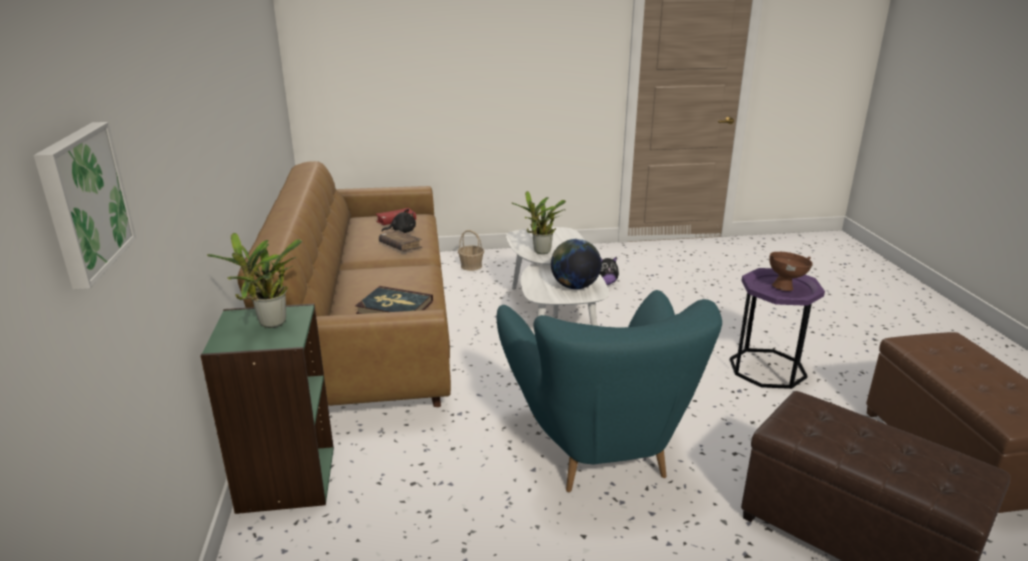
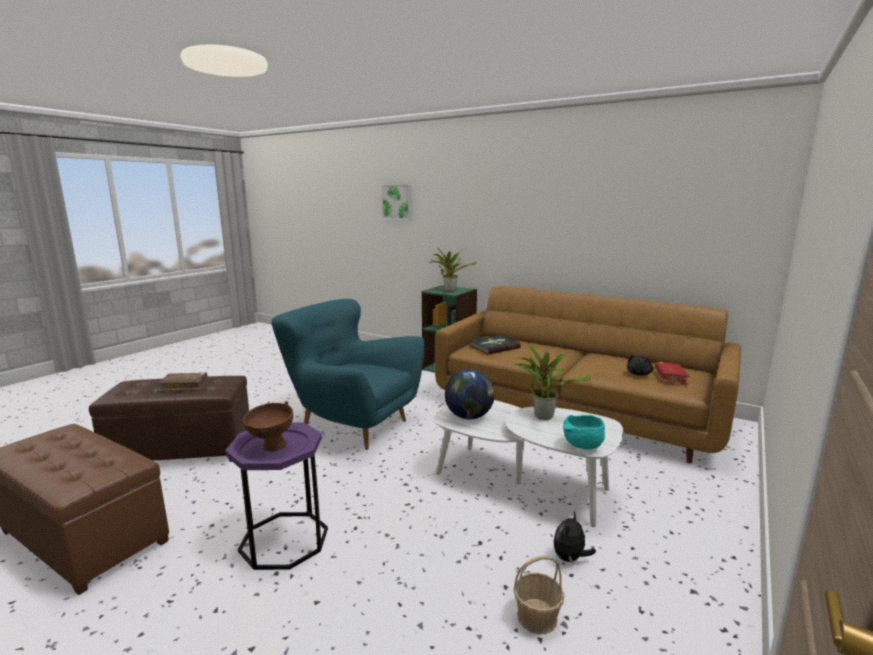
camera: 130 degrees right, 10 degrees down
brown book [379,230,422,251] -> brown book moved to [159,373,208,392]
basket [458,230,484,271] -> basket moved to [513,556,564,634]
none -> turquoise bowl [563,415,605,449]

